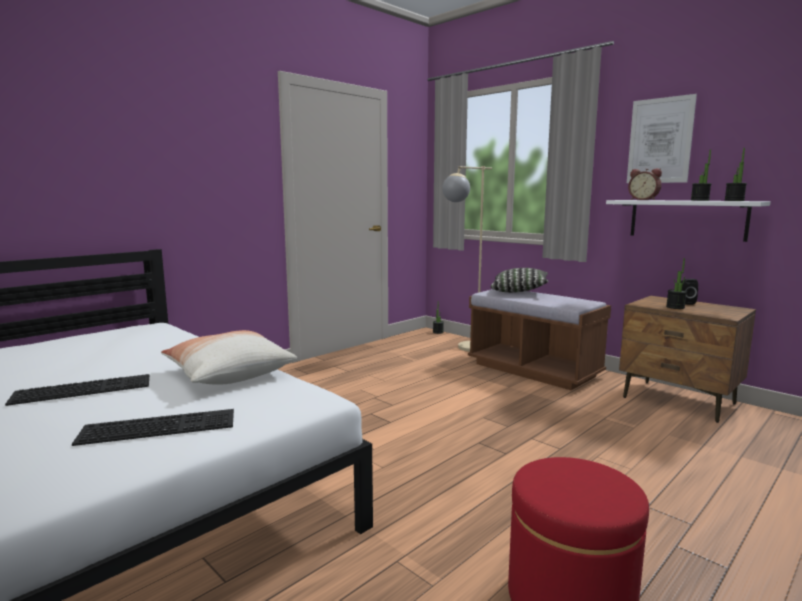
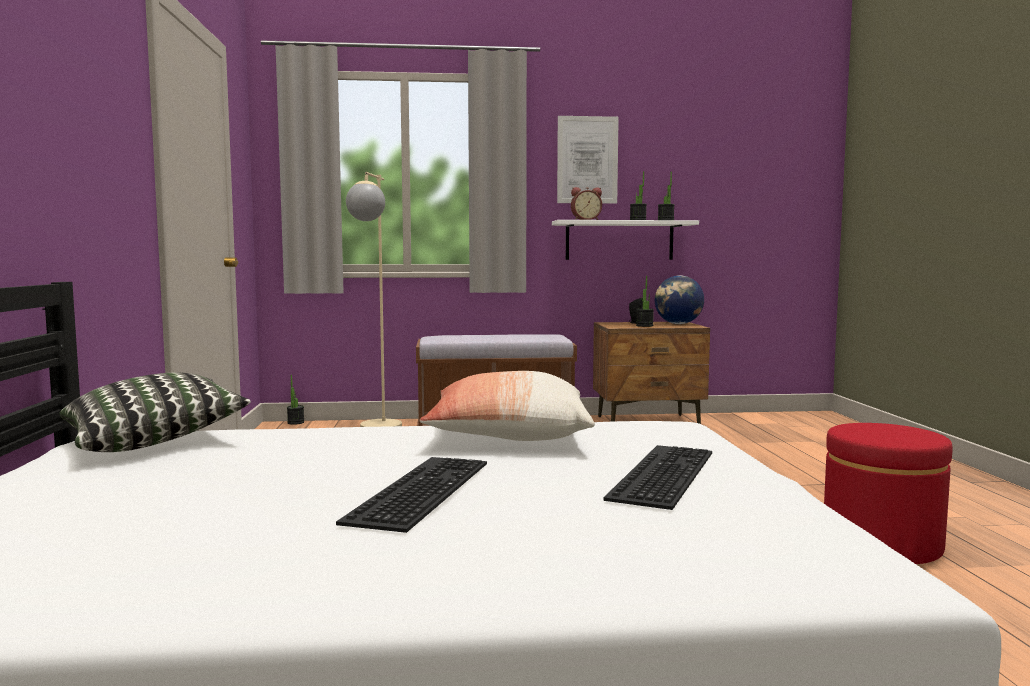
camera: 50 degrees left, 5 degrees down
pillow [491,268,549,293] -> pillow moved to [59,373,251,452]
none -> globe [655,275,704,324]

